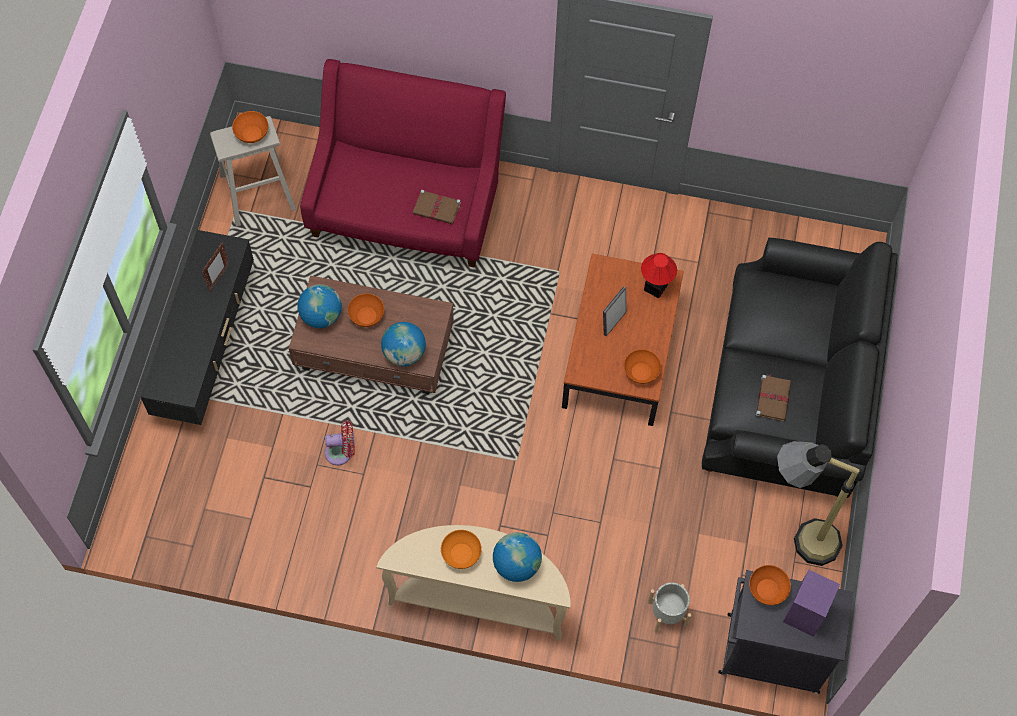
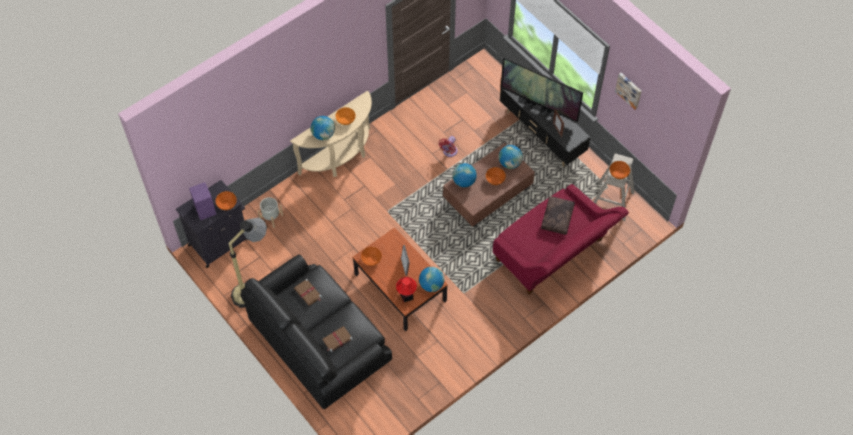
camera: 130 degrees right, 5 degrees down
brown book [413,190,462,224] -> brown book moved to [322,326,353,352]
none -> globe [419,267,444,292]
none -> television [501,57,583,122]
none -> brown pillow [541,196,575,235]
none -> picture [615,73,642,110]

